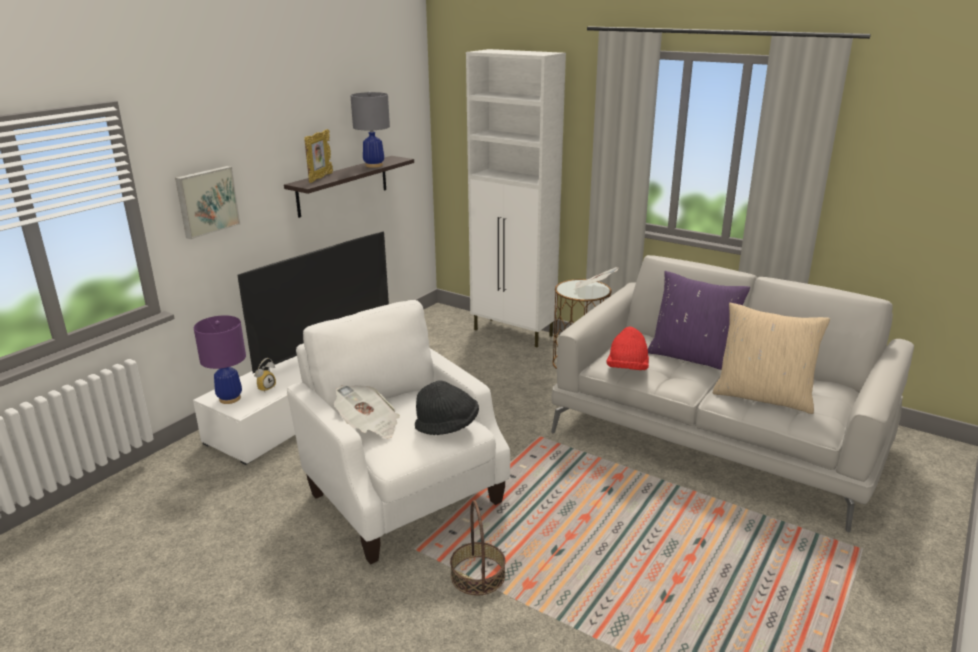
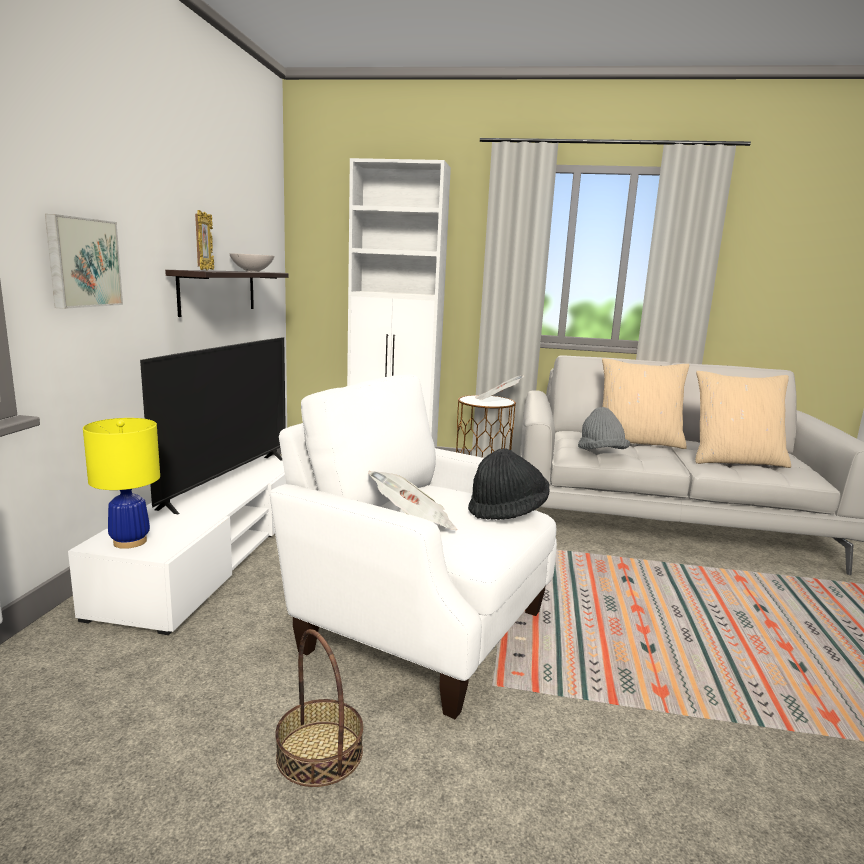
camera: 25 degrees left, 10 degrees down
purple table lamp [194,315,246,404] -> yellow table lamp [83,418,160,549]
alarm clock [254,358,276,392] -> none
grey table lamp [350,91,390,168] -> white bowl [229,253,275,272]
basket [450,500,505,595] -> basket moved to [275,629,363,787]
red hat [606,327,649,370] -> grey hat [578,407,630,449]
purple pillow [648,271,750,370] -> beige pillow [602,358,689,449]

